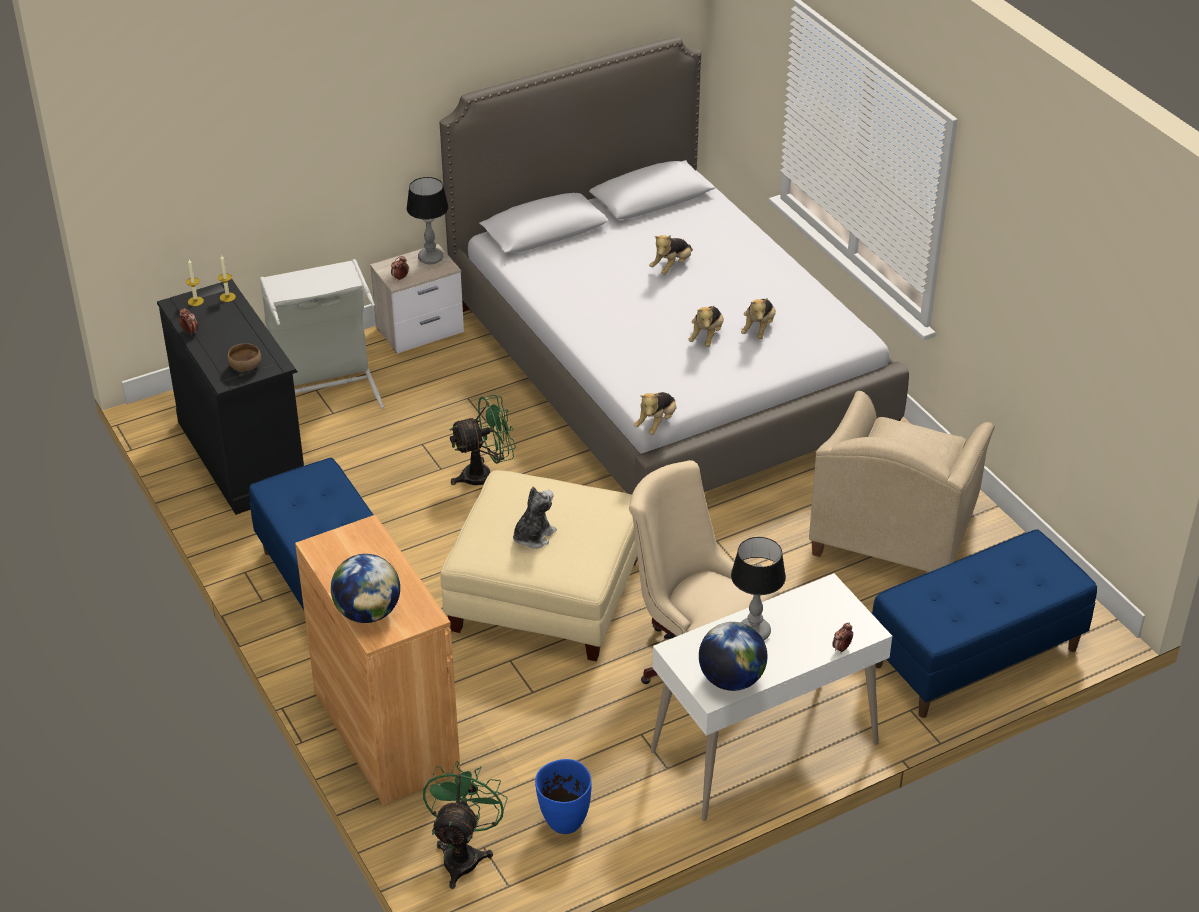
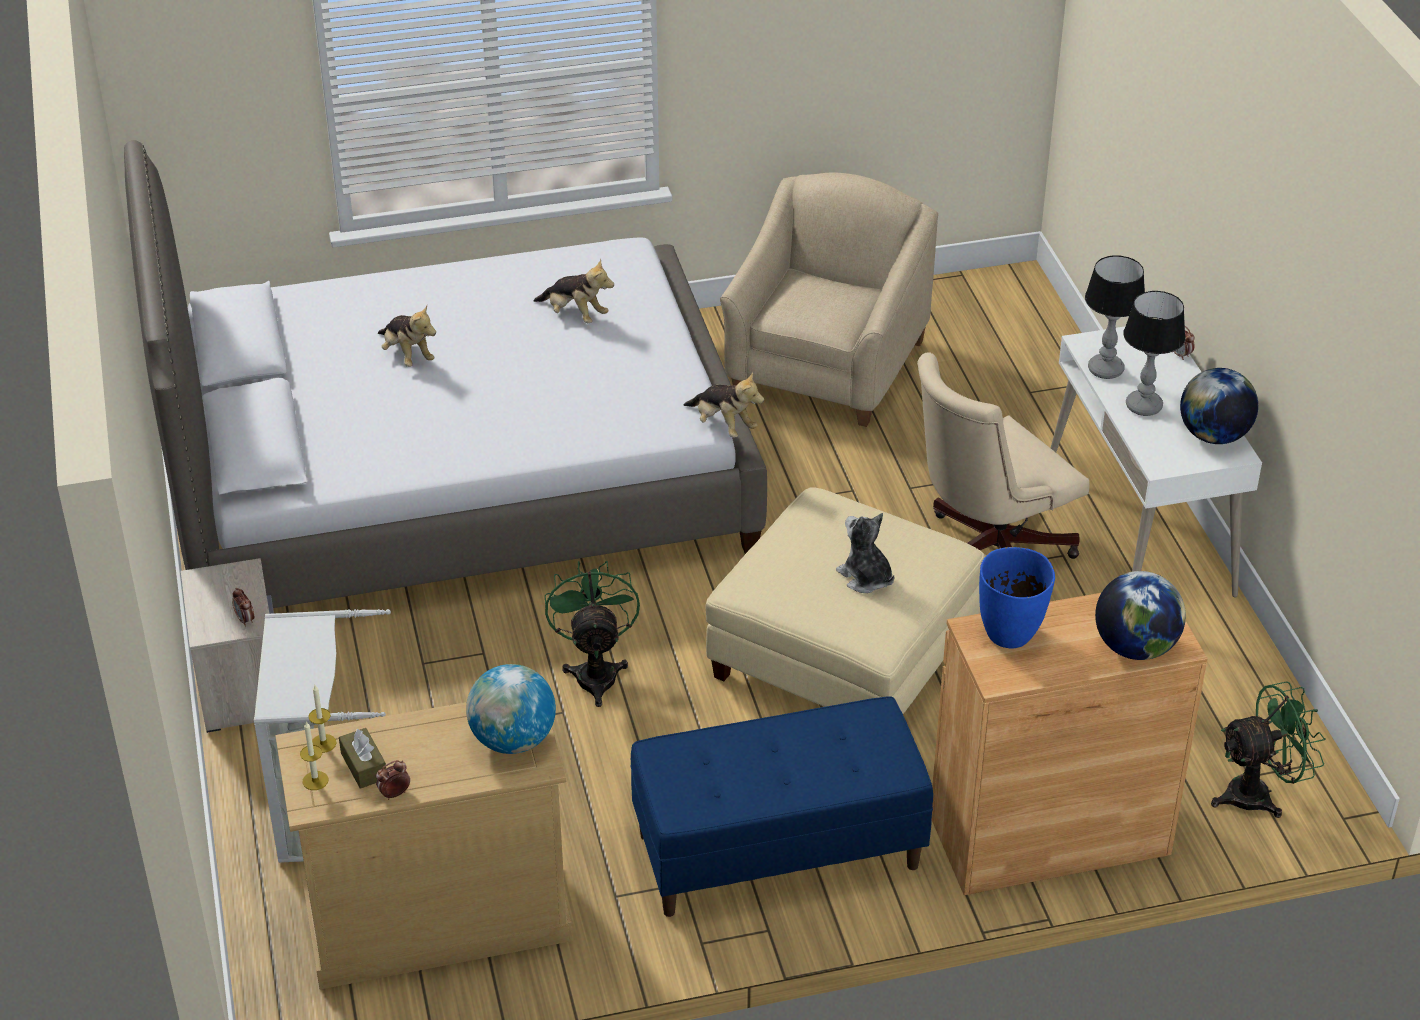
camera: 75 degrees left, 0 degrees up
black dresser [157,279,304,515] -> beige dresser [275,702,572,989]
brown bowl [227,343,261,372] -> globe [466,664,556,754]
table lamp [406,177,449,264] -> table lamp moved to [1085,255,1145,379]
green fan [423,761,508,889] -> green fan turned 135 degrees clockwise [1211,681,1325,818]
blue vase [535,759,592,834] -> blue vase moved to [979,547,1055,648]
plush toy [688,306,724,347] -> none
beige armchair [809,391,995,572] -> beige armchair turned 105 degrees counterclockwise [720,173,938,427]
blue bench [872,529,1097,718] -> none
none -> brown tissue box [339,728,386,789]

